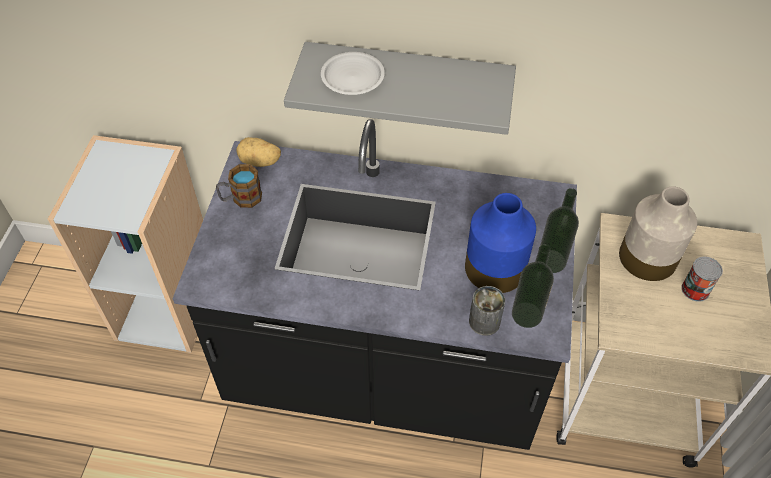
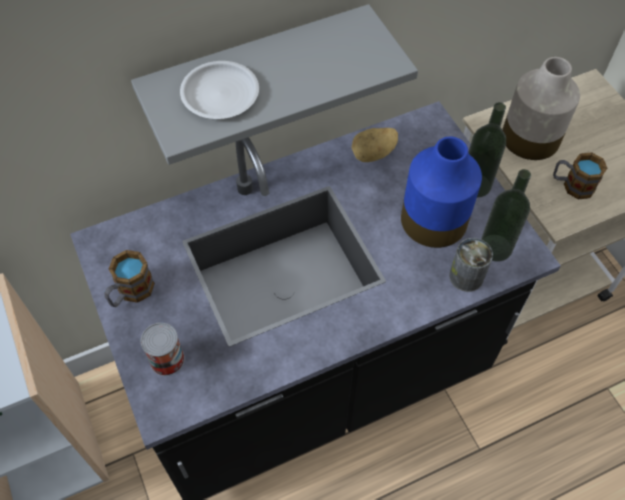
camera: 35 degrees left, 5 degrees up
potato [237,137,281,167] -> potato moved to [351,128,398,162]
can [681,257,723,302] -> can moved to [141,323,185,376]
none -> mug [553,152,608,199]

